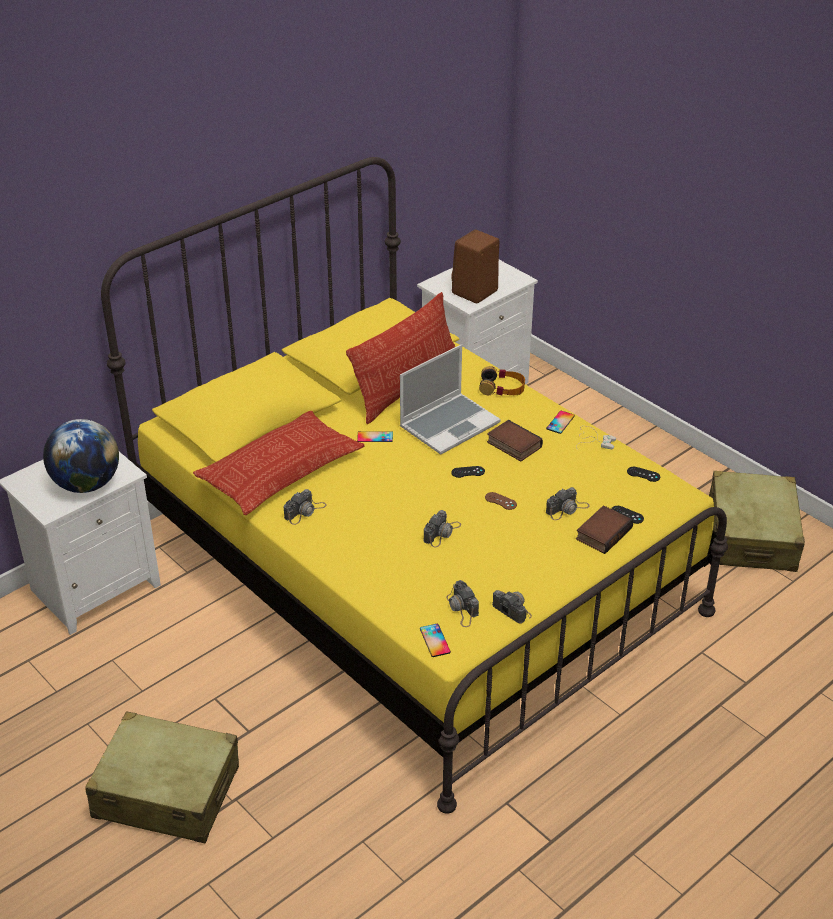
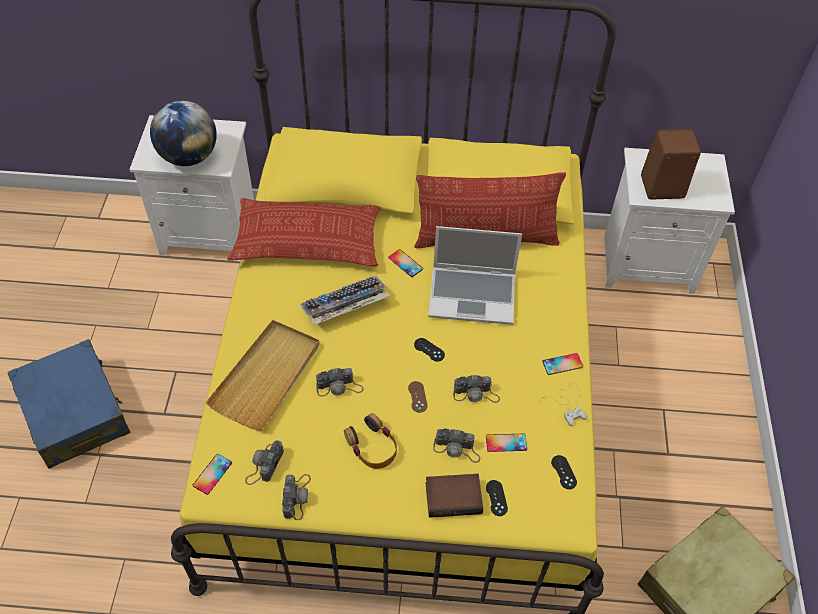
camera: 45 degrees right, 15 degrees up
beige suitcase [85,711,239,843] -> blue suitcase [7,339,130,469]
camera [284,489,327,525] -> camera moved to [453,375,500,403]
headphones [479,366,525,396] -> headphones moved to [344,413,397,469]
book [487,420,543,462] -> none
none -> beige tray [206,320,319,431]
none -> keyboard [300,276,390,325]
none -> phone [486,434,527,452]

